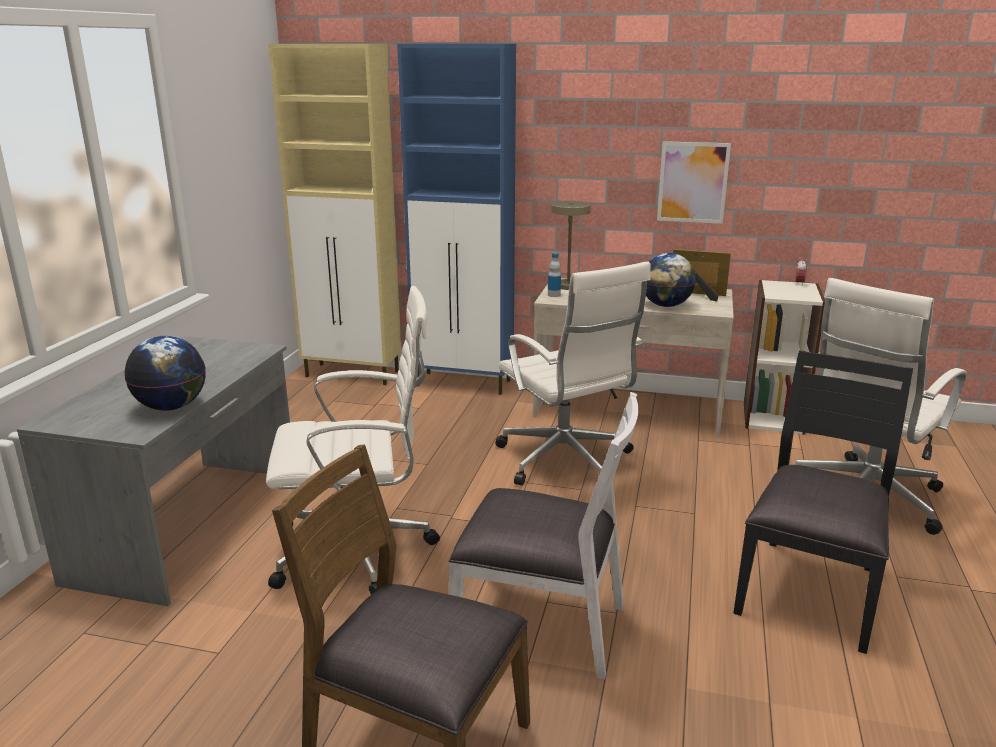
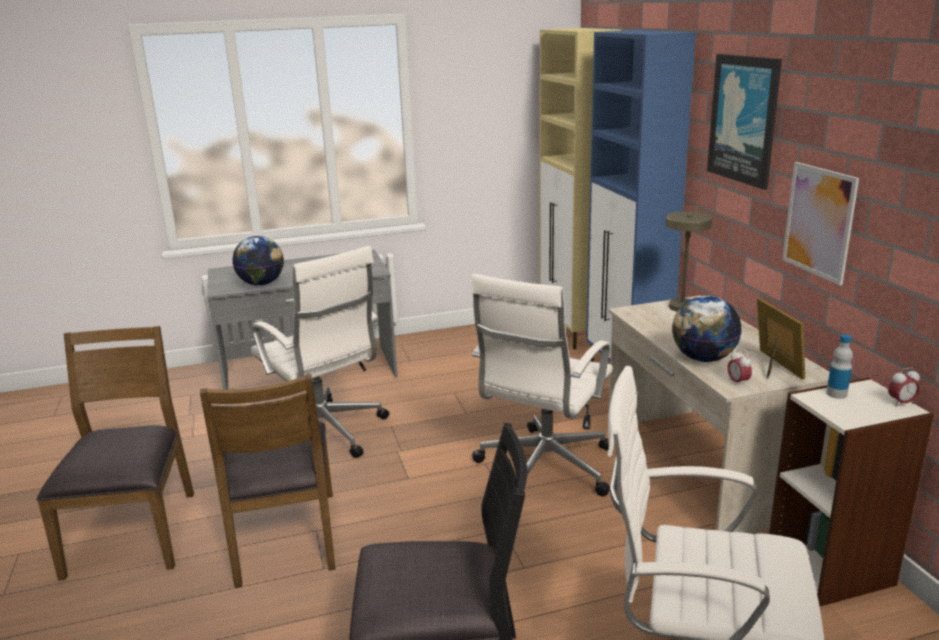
camera: 60 degrees right, 0 degrees up
white chair [449,392,638,680] -> brown chair [200,374,335,588]
bottle [548,253,561,297] -> bottle moved to [826,334,853,399]
none -> picture [707,54,782,190]
none -> alarm clock [728,350,752,387]

